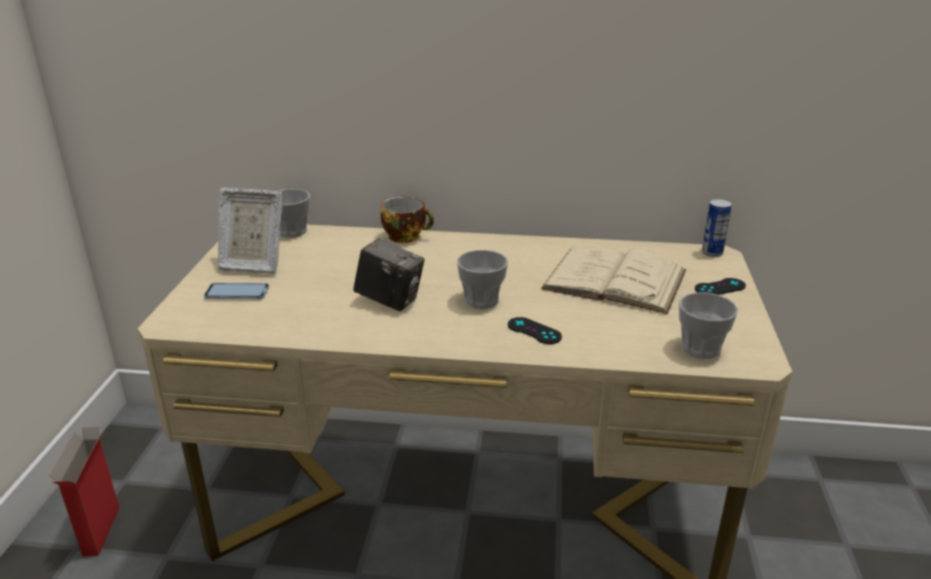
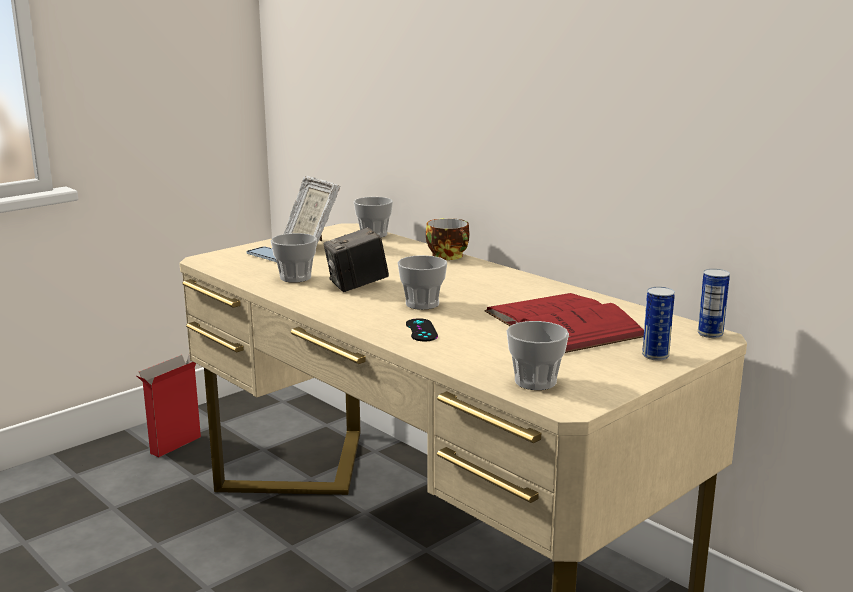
camera: 40 degrees right, 10 degrees down
camera [353,238,425,311] -> camera turned 90 degrees clockwise [323,227,389,292]
beige book [541,247,686,314] -> red book [485,293,644,353]
black game controller [695,278,746,295] -> can [642,287,675,361]
none -> cup [271,233,317,283]

